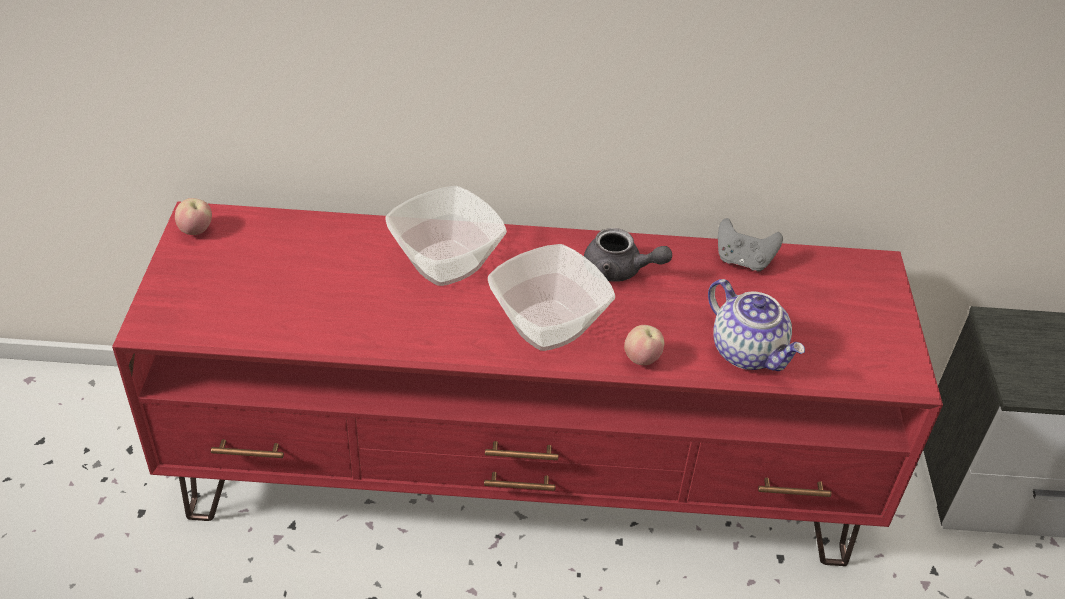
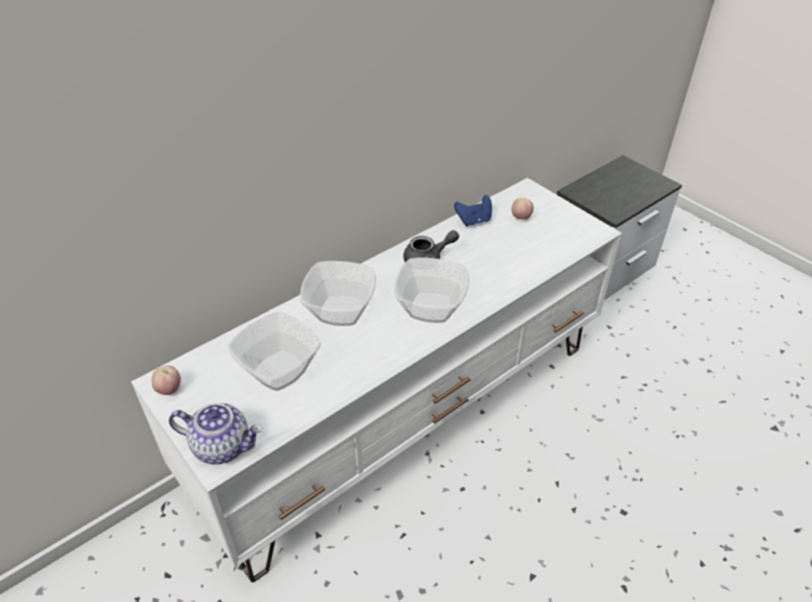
camera: 40 degrees left, 0 degrees up
red tv stand [112,201,943,566] -> white tv stand [131,178,622,582]
apple [624,325,664,365] -> apple moved to [512,198,533,219]
teapot [708,279,805,371] -> teapot moved to [169,403,263,464]
grey game controller [718,218,783,272] -> blue game controller [454,195,492,227]
none -> bowl [228,312,321,391]

